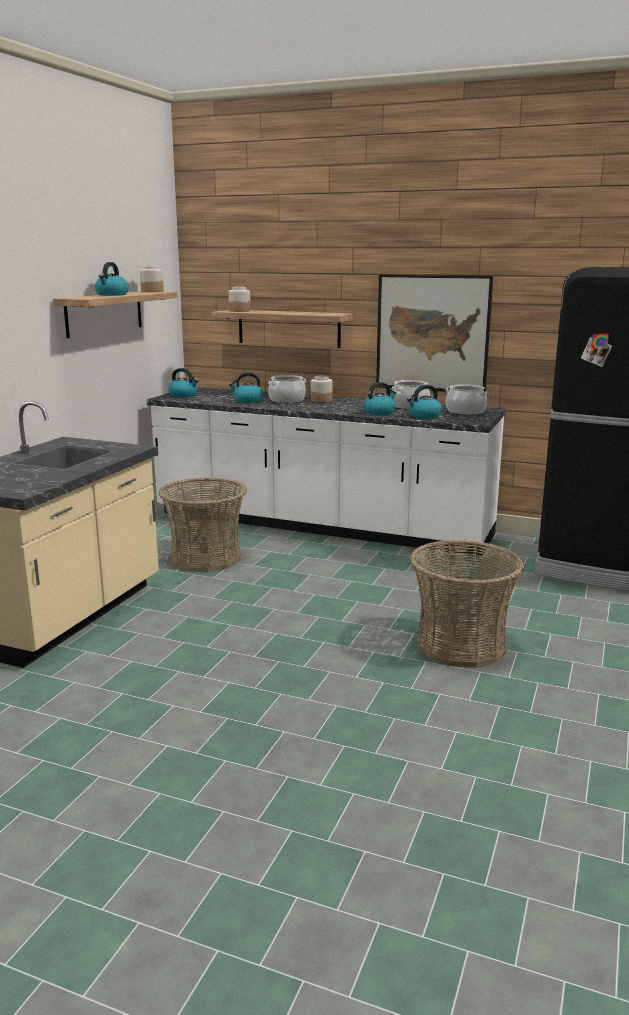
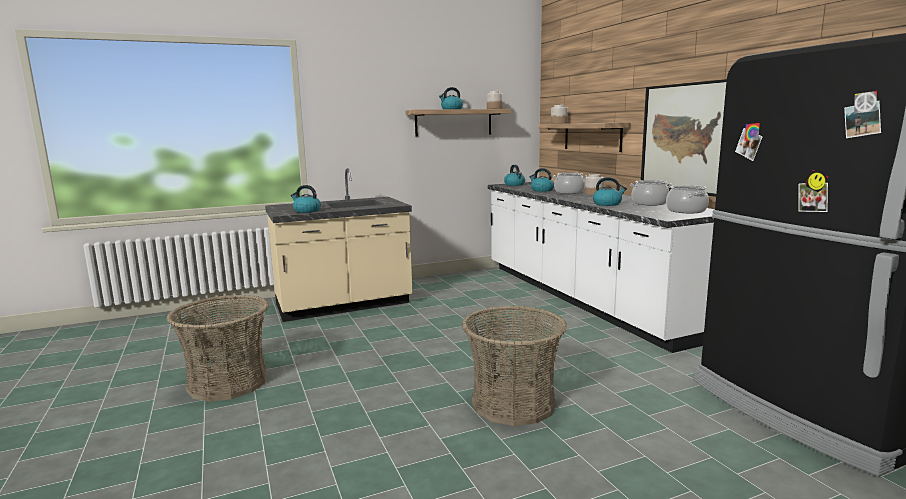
camera: 45 degrees right, 5 degrees down
basket [159,477,247,572] -> basket moved to [167,295,269,402]
kettle [407,385,442,419] -> kettle moved to [291,185,321,213]

